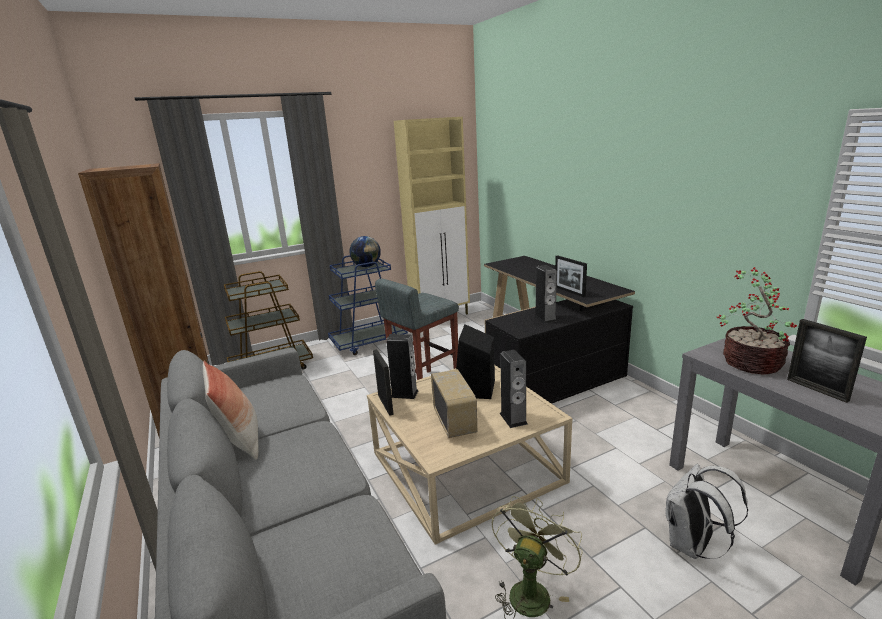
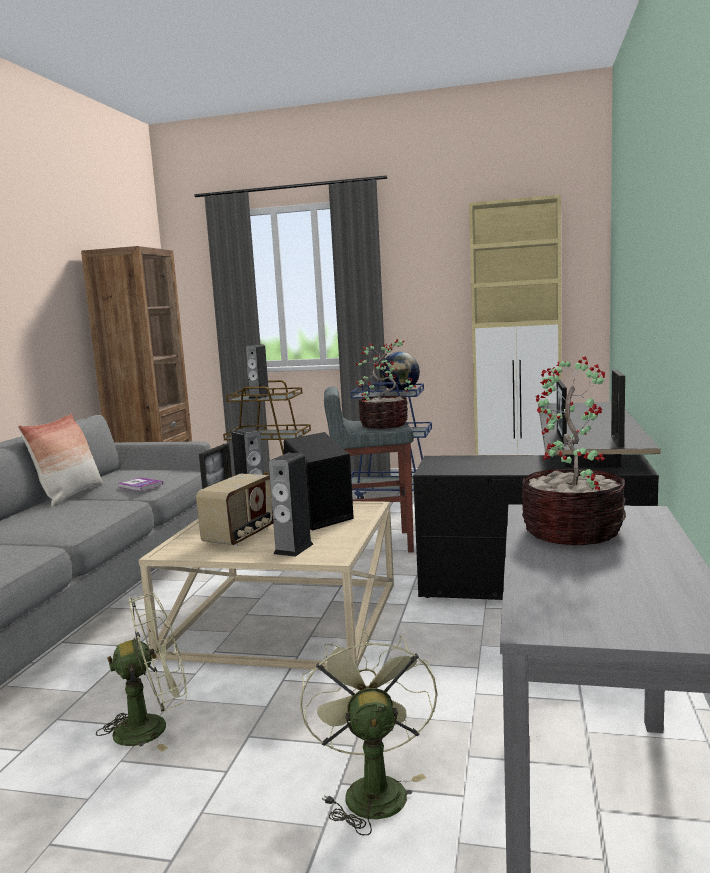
camera: 40 degrees right, 10 degrees down
speaker [534,265,557,324] -> speaker moved to [246,345,269,399]
white backpack [666,463,748,559] -> green fan [300,629,437,836]
picture frame [787,319,867,403] -> picture frame moved to [611,370,625,447]
none -> book [118,478,163,491]
none -> potted plant [356,339,416,429]

